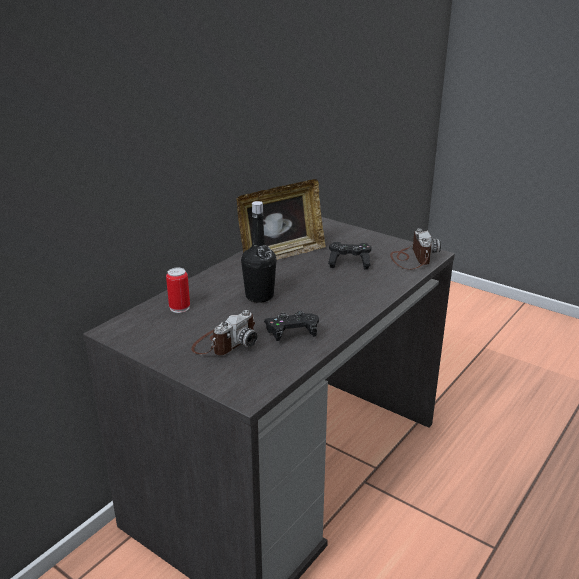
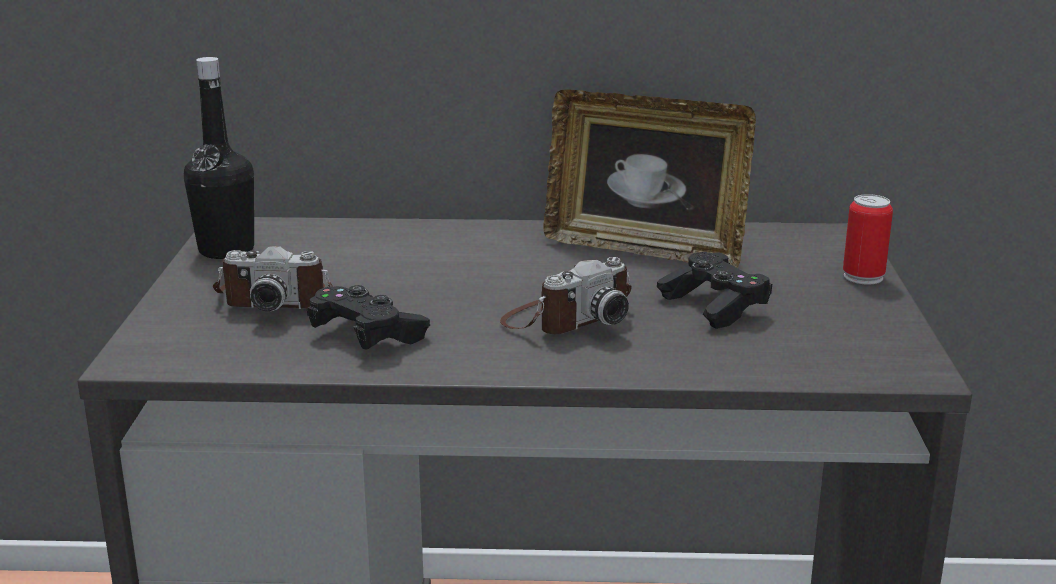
camera: 55 degrees right, 5 degrees down
can [166,268,190,313] -> can moved to [843,194,893,284]
black bottle [241,201,277,303] -> black bottle moved to [184,57,254,259]
camera [390,229,441,270] -> camera moved to [500,257,632,334]

